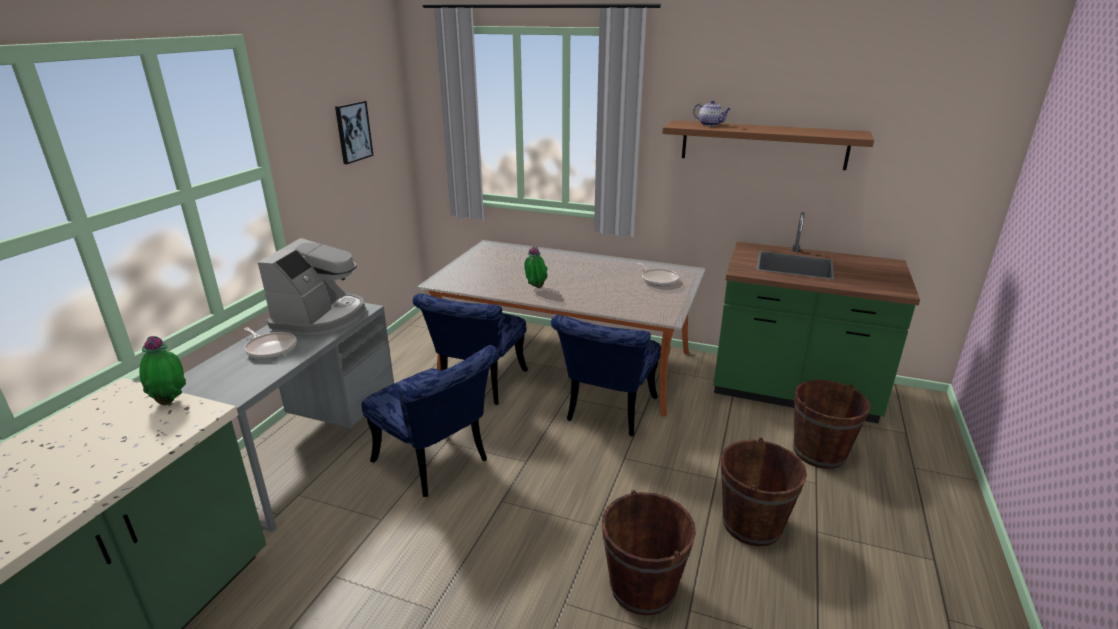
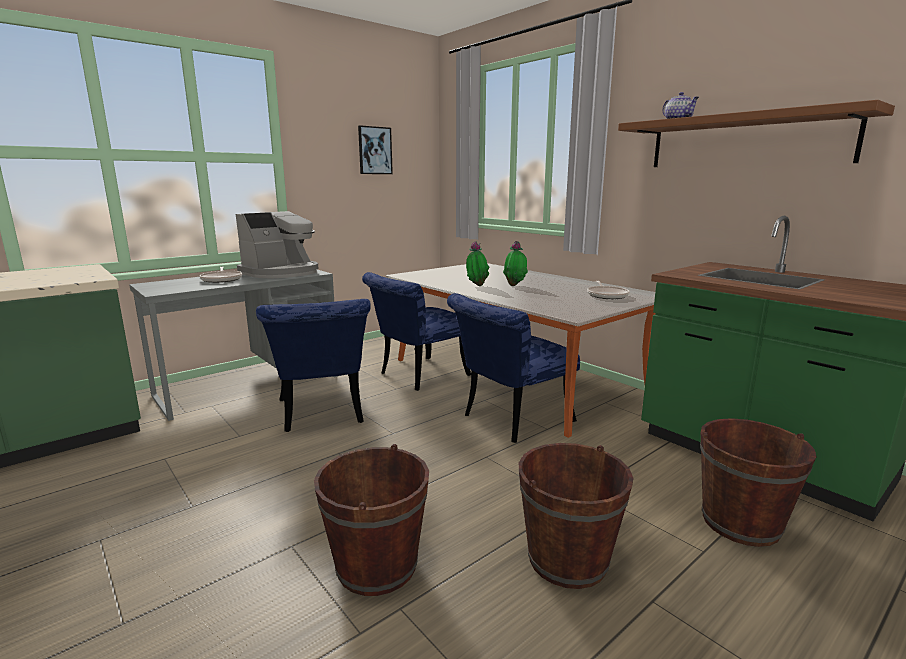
camera: 30 degrees right, 10 degrees down
potted plant [139,336,186,405] -> potted plant moved to [503,241,528,286]

